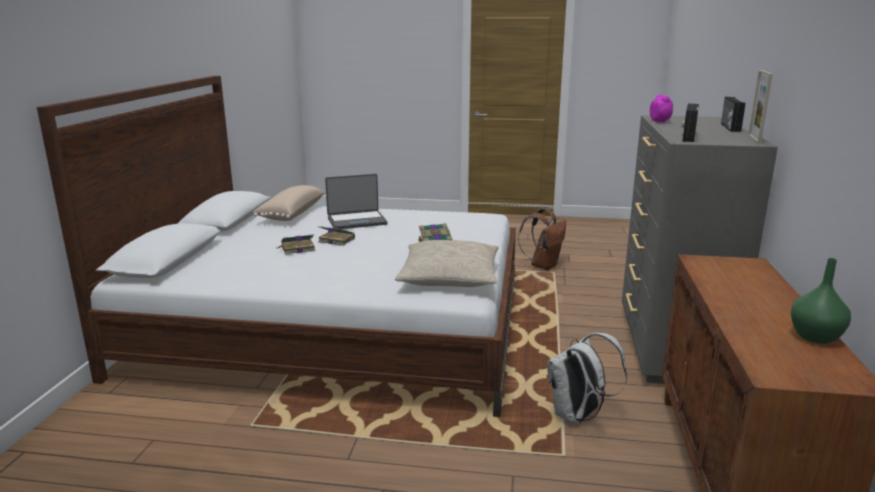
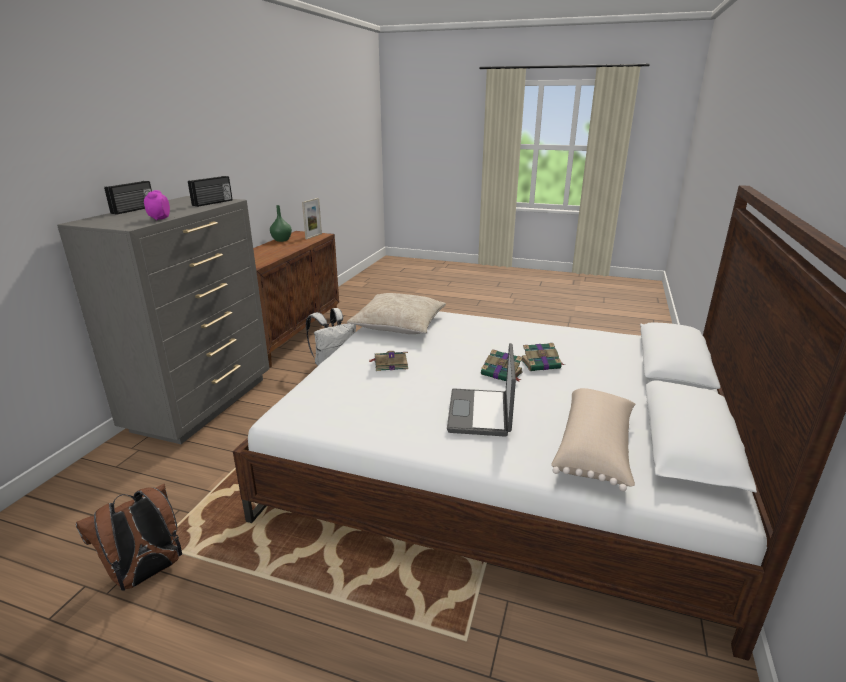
camera: 170 degrees left, 5 degrees up
laptop [325,174,388,229] -> laptop turned 75 degrees counterclockwise [447,343,516,437]
picture frame [748,70,773,144] -> picture frame moved to [302,198,322,239]

